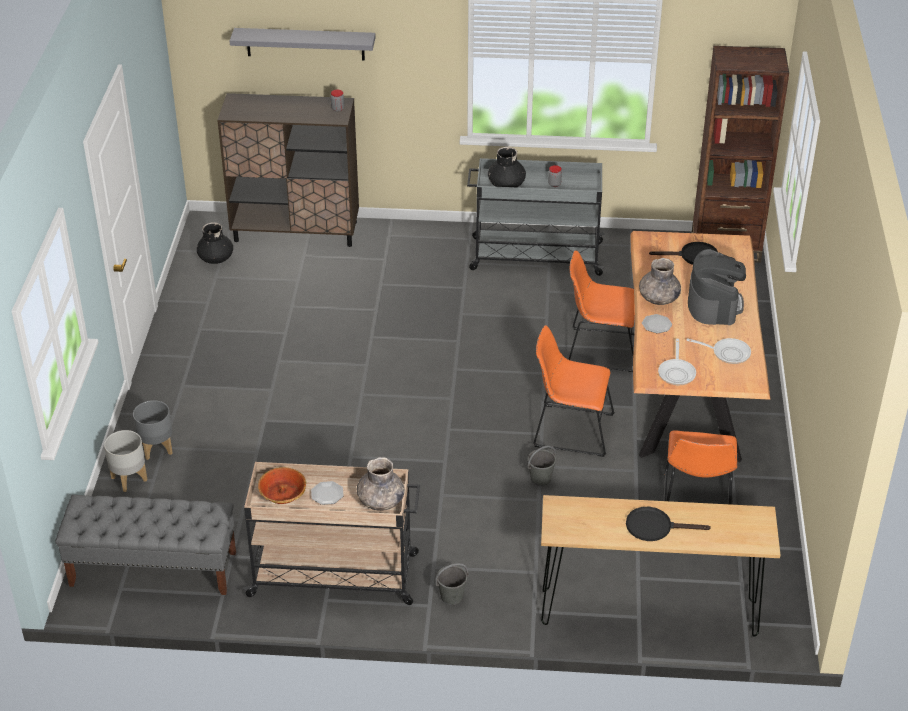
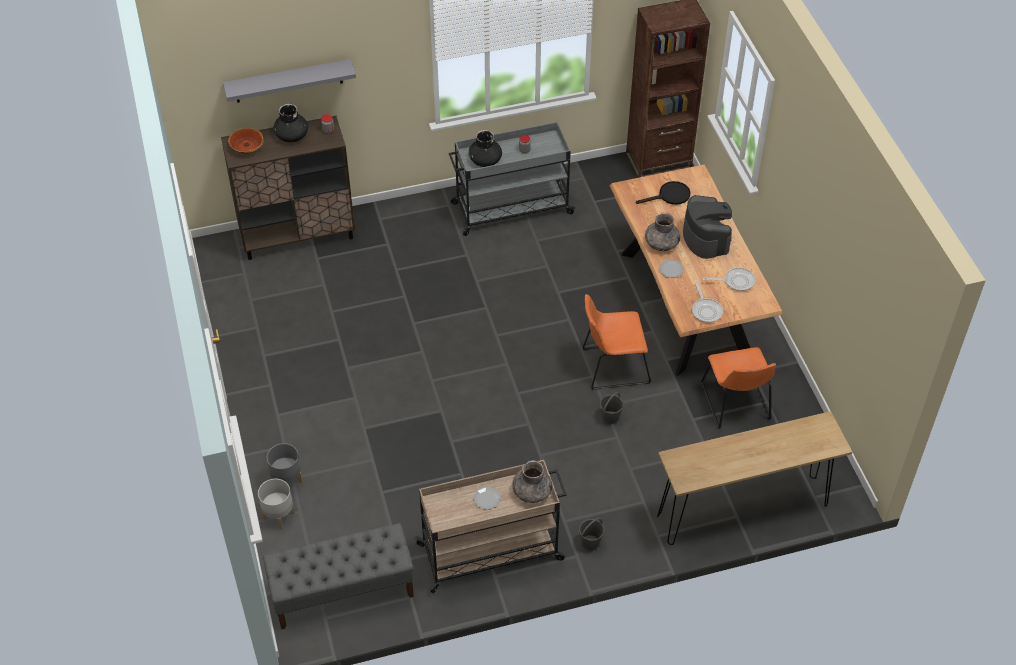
camera: 20 degrees left, 10 degrees up
black vase [197,222,233,264] -> black vase moved to [273,104,308,143]
bowl [258,467,306,504] -> bowl moved to [228,128,264,154]
orange chair [568,250,635,372] -> none
black frying pan [626,507,711,541] -> none

